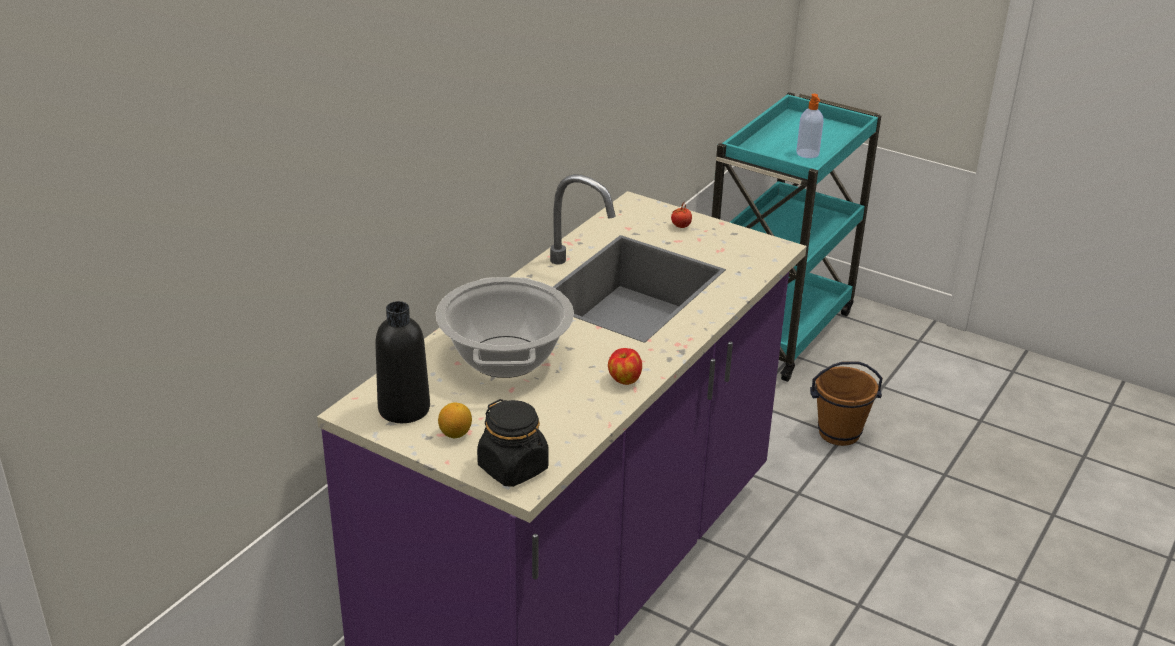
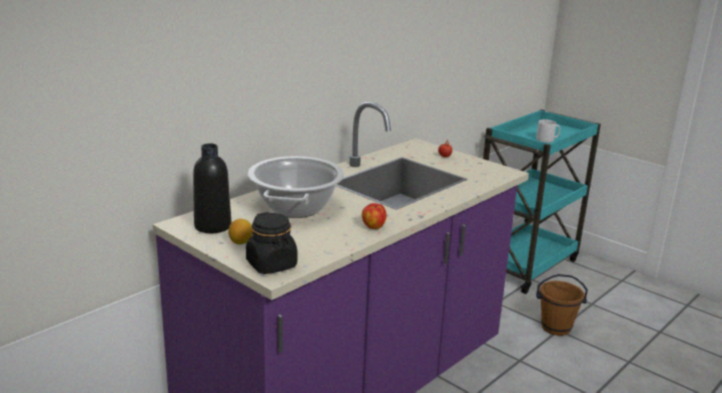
camera: 10 degrees right, 10 degrees down
soap dispenser [796,94,824,158] -> grey mug [536,119,560,143]

